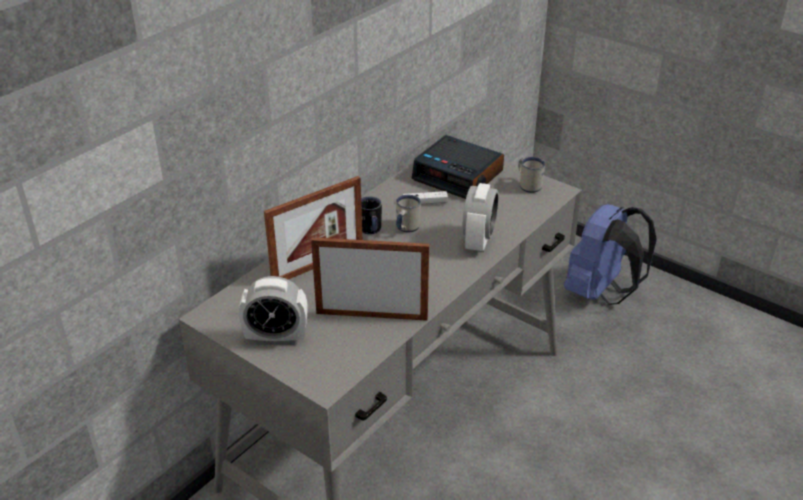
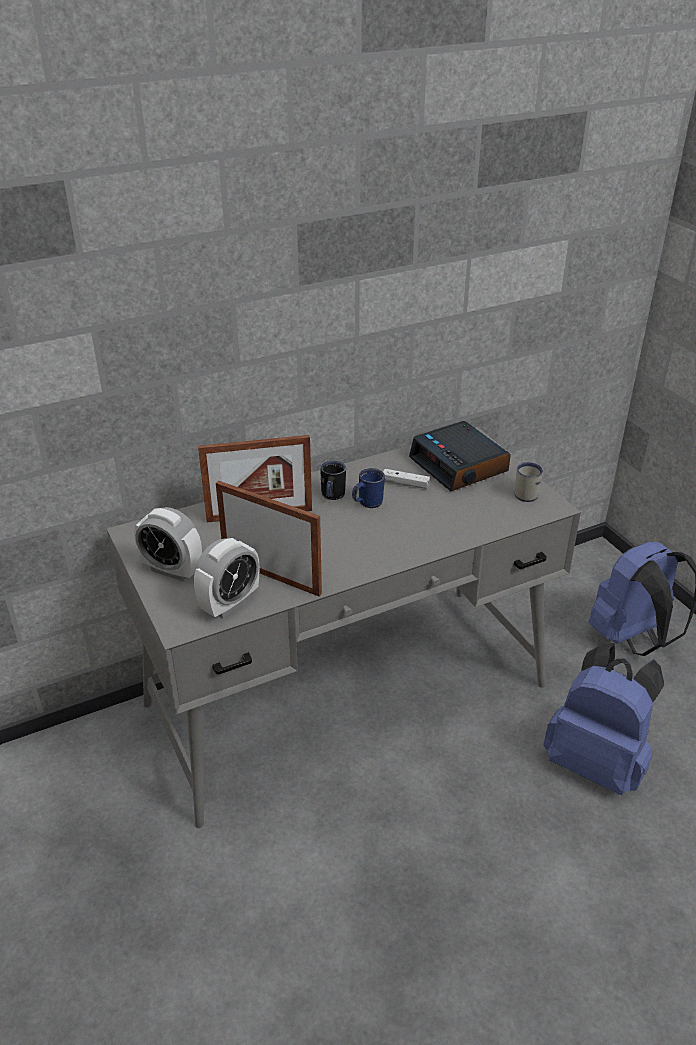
camera: 25 degrees right, 0 degrees up
white mug [396,195,421,233] -> blue mug [352,468,385,508]
alarm clock [462,183,499,252] -> alarm clock moved to [194,538,259,618]
none -> blue backpack [543,643,664,795]

